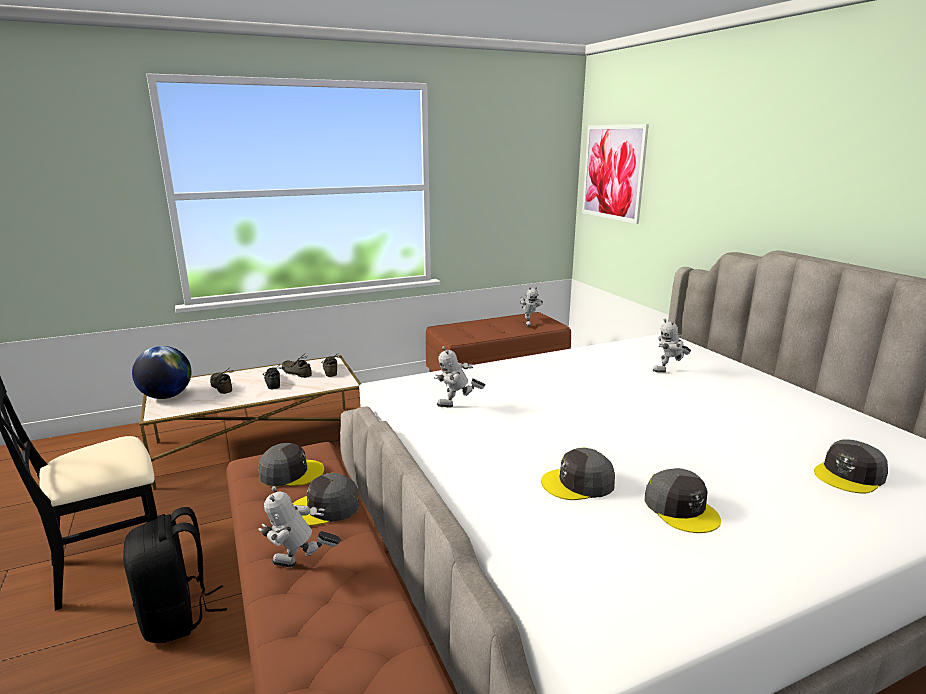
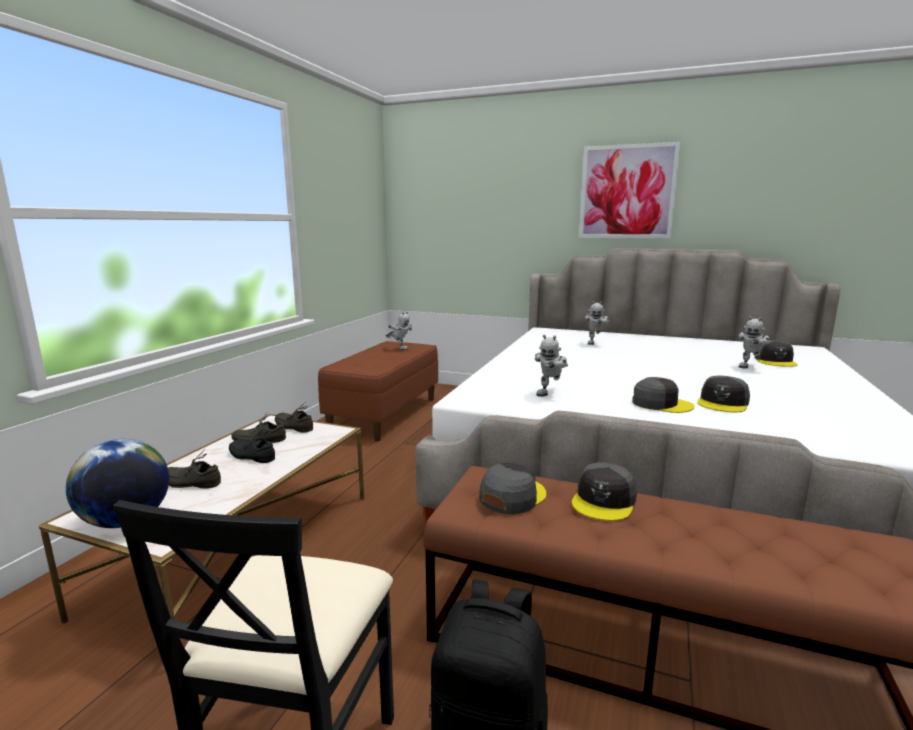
camera: 45 degrees left, 5 degrees down
toy robot [258,486,341,567] -> toy robot moved to [738,316,771,368]
picture [582,124,649,224] -> picture moved to [579,142,680,239]
grey cap [645,468,721,533] -> grey cap moved to [632,377,694,413]

